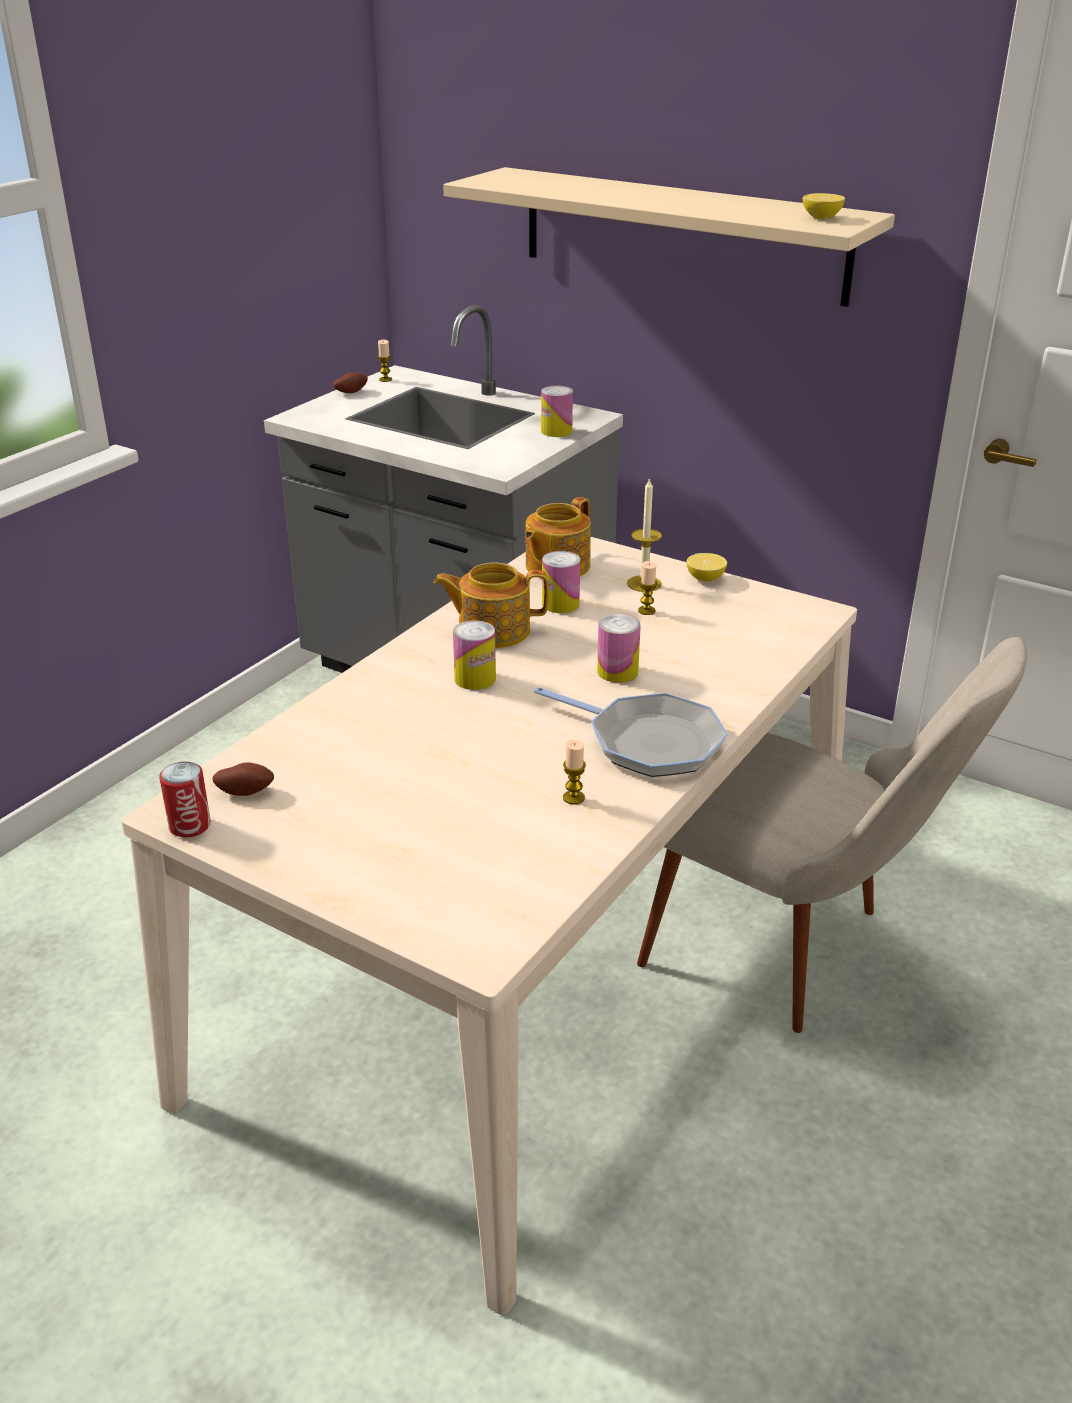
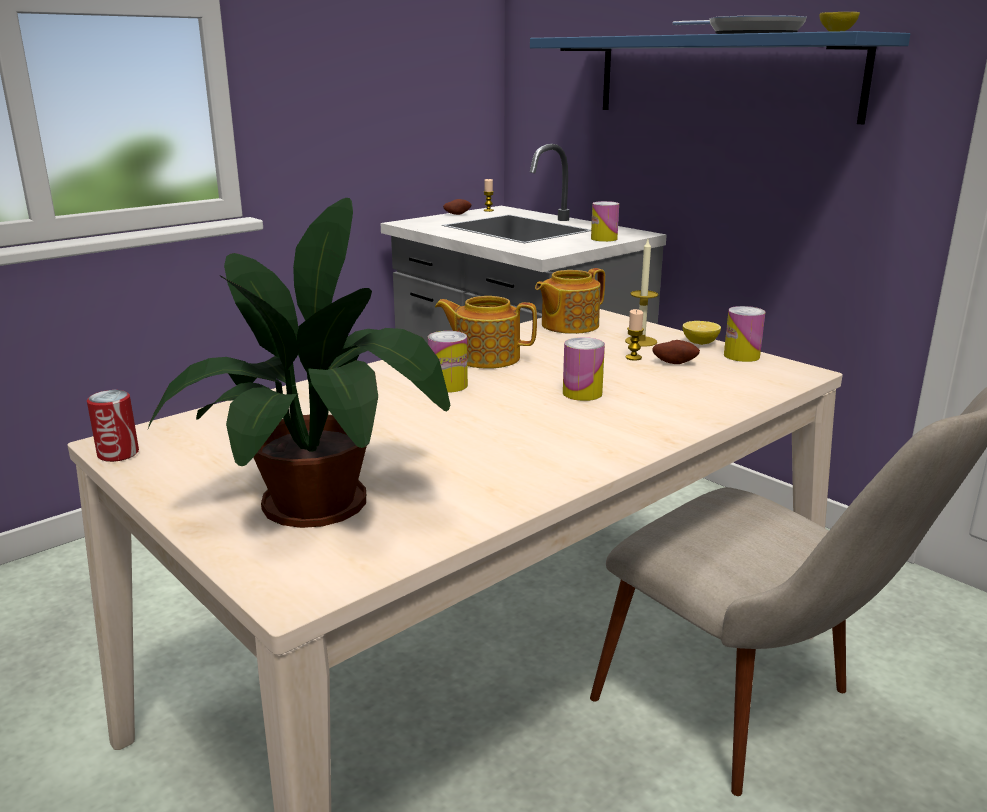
camera: 15 degrees right, 10 degrees down
potato [212,762,274,796] -> potato moved to [653,340,700,364]
beige shelf [443,167,895,307] -> blue shelf [530,31,910,124]
frying pan [534,687,728,777] -> frying pan moved to [673,15,807,34]
can [542,551,580,613] -> can moved to [724,306,765,362]
candle [563,740,586,805] -> none
none -> potted plant [148,198,450,528]

